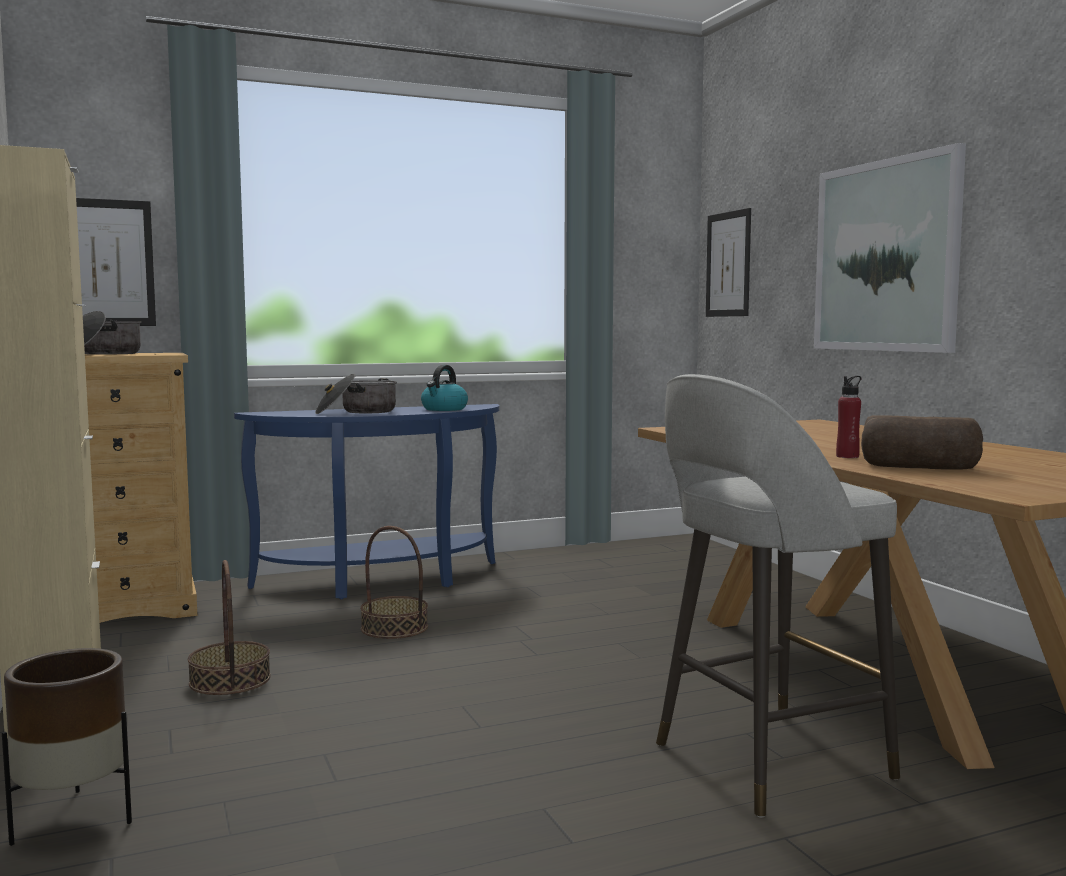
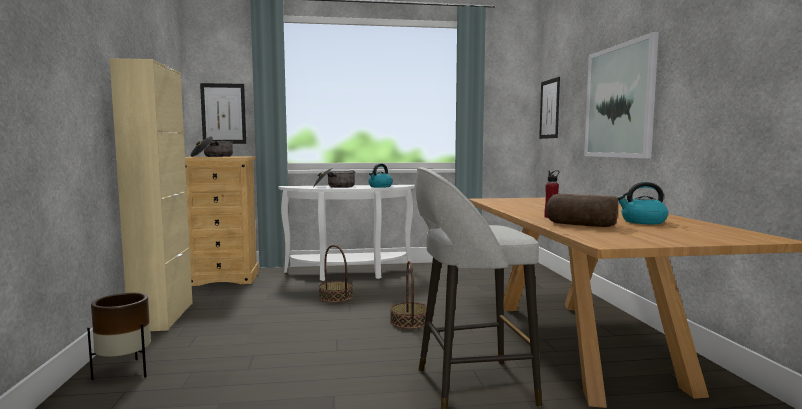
camera: 15 degrees right, 0 degrees up
basket [188,560,271,695] -> basket moved to [390,261,427,329]
blue console table [234,404,500,599] -> white console table [279,185,415,281]
none -> kettle [617,182,668,224]

